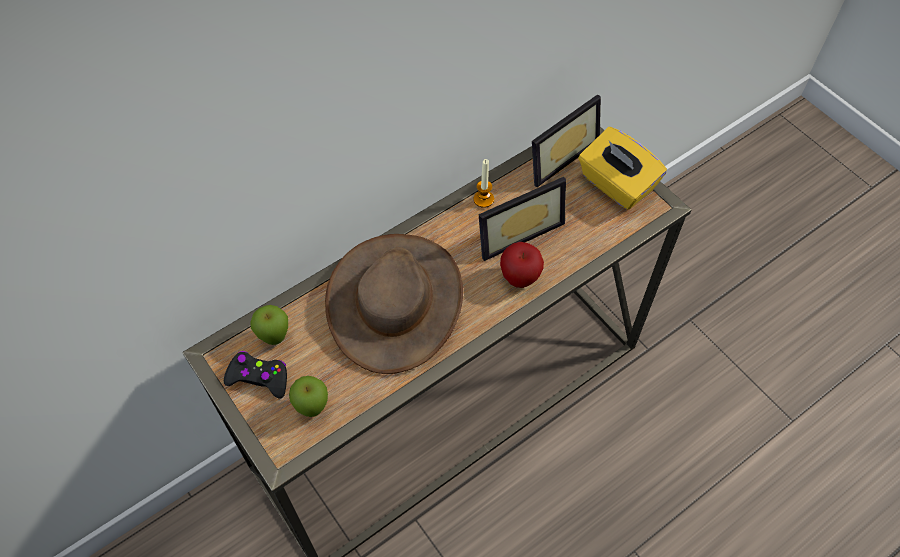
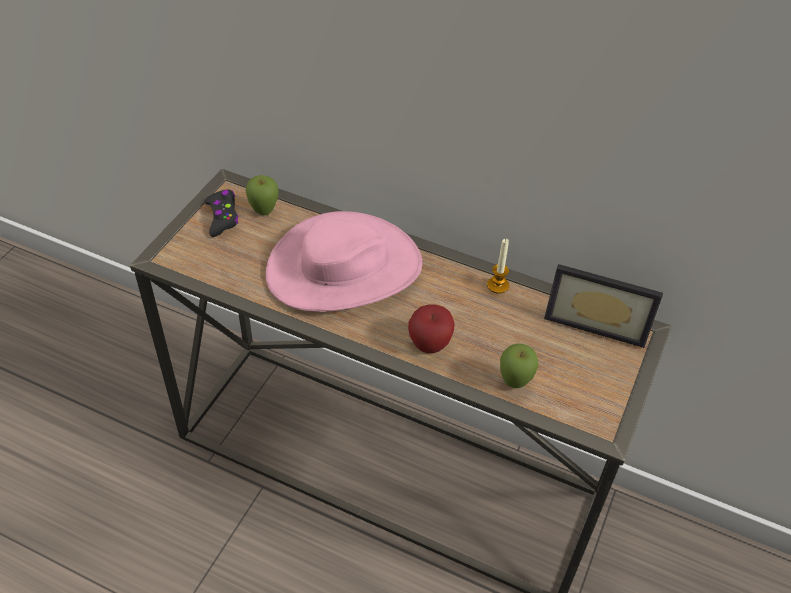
camera: 60 degrees right, 10 degrees down
apple [289,376,328,417] -> apple moved to [500,344,539,388]
brown hat [325,234,463,374] -> pink hat [266,211,422,312]
picture frame [479,177,566,261] -> none
yellow tissue box [578,127,667,210] -> none

